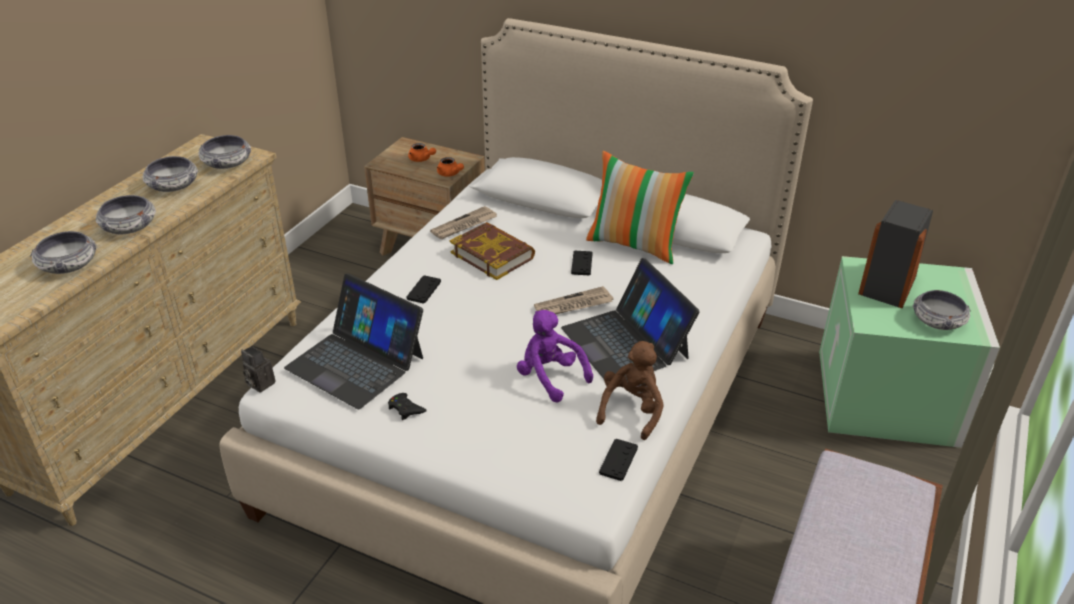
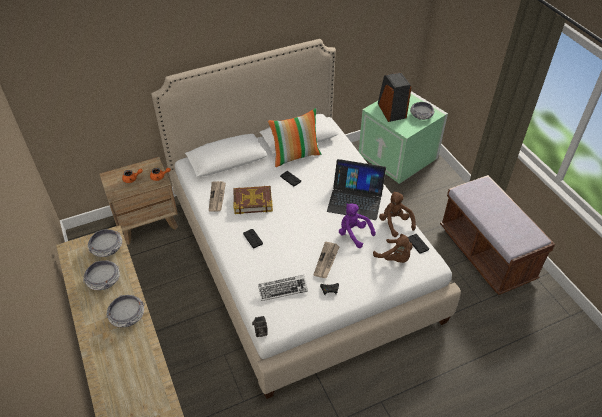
camera: 50 degrees left, 10 degrees up
bowl [30,231,97,274] -> none
laptop [284,274,423,409] -> keyboard [258,275,308,301]
purple plush toy [517,310,593,403] -> purple plush toy turned 45 degrees clockwise [339,203,376,248]
newspaper [534,286,613,314] -> newspaper moved to [313,242,340,278]
none -> brown plush toy [373,234,413,263]

